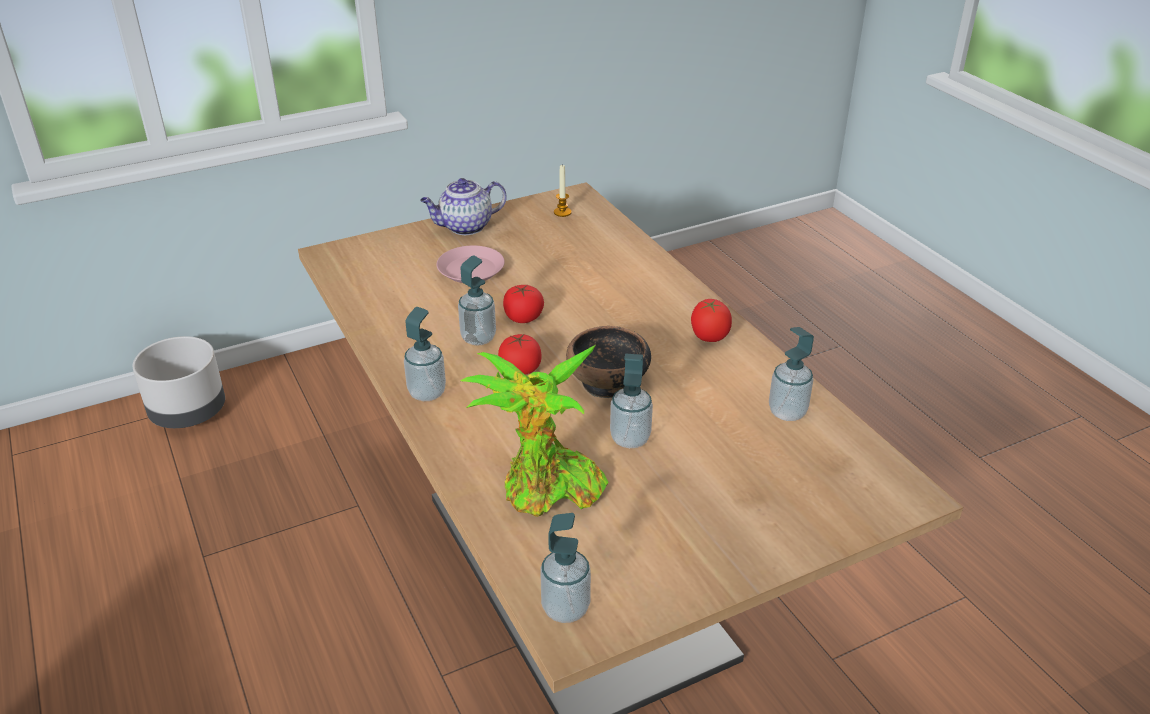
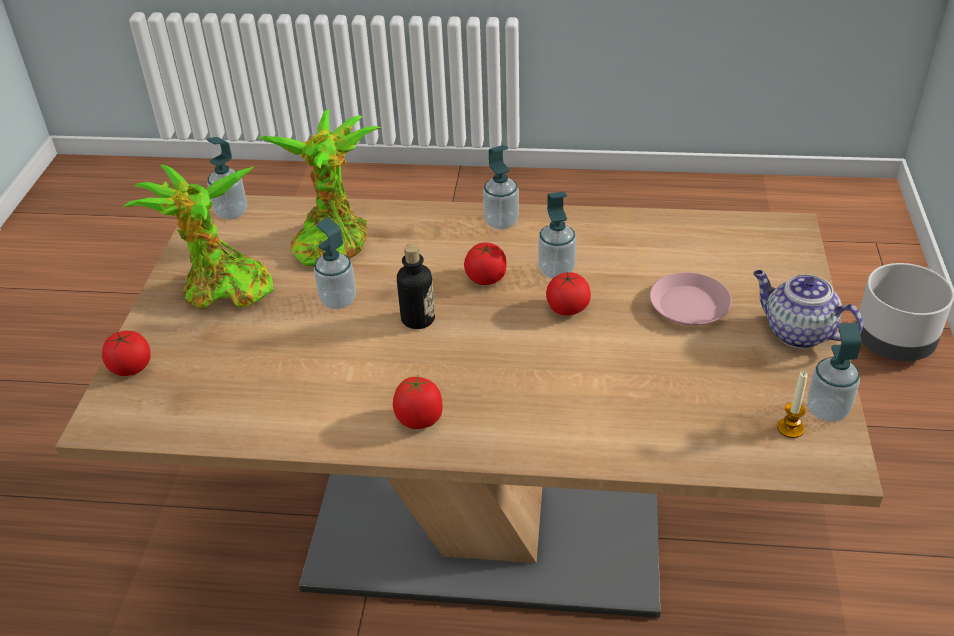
camera: 125 degrees right, 5 degrees up
teapot [420,178,507,235] -> teapot turned 60 degrees counterclockwise [753,270,863,349]
bowl [566,326,651,398] -> bottle [397,244,435,329]
soap dispenser [769,327,814,421] -> soap dispenser moved to [807,323,861,422]
none -> tomato [102,331,151,376]
none -> potted plant [123,164,273,310]

